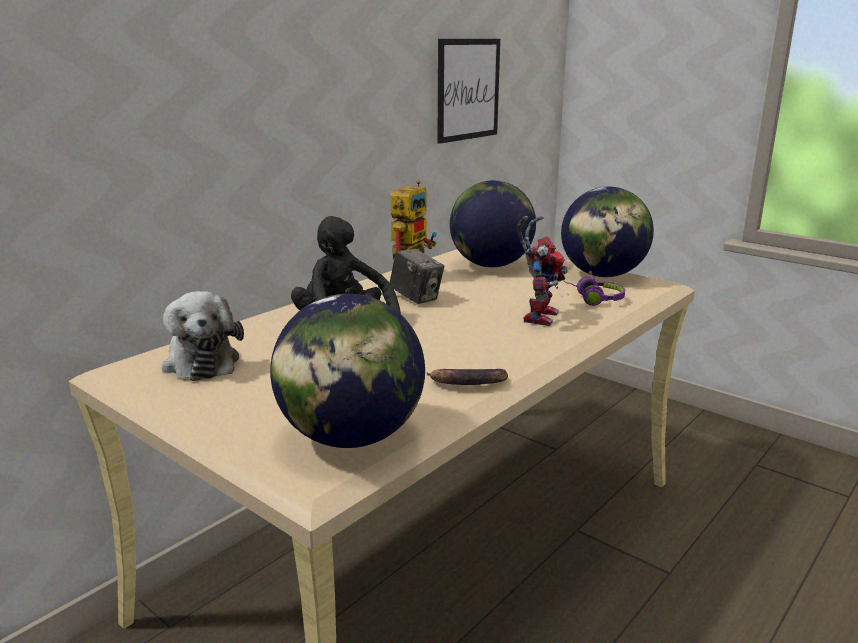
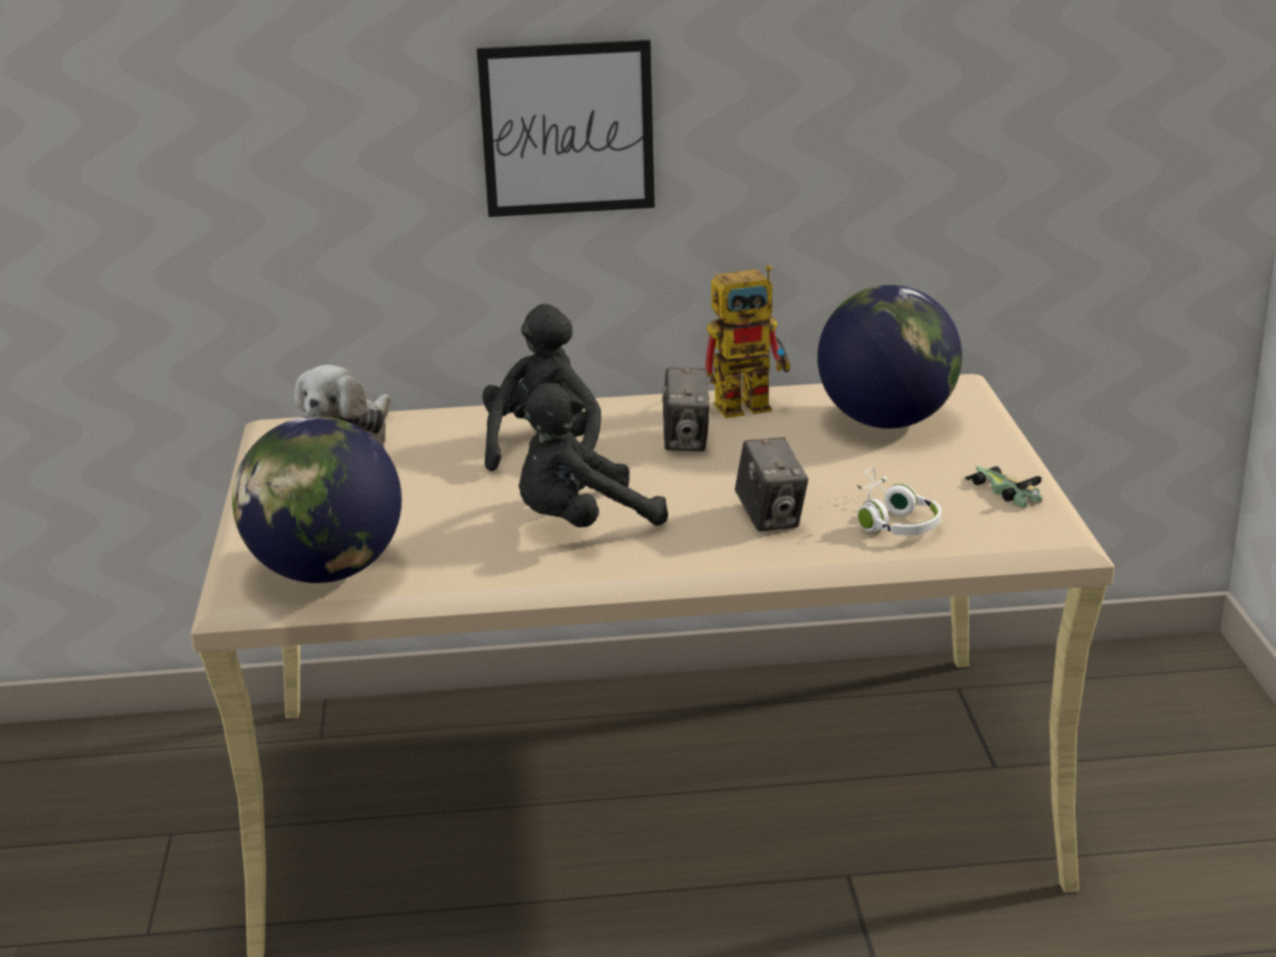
camera: 45 degrees right, 5 degrees up
banana [426,369,508,385] -> none
picture [438,39,500,144] -> picture moved to [477,40,655,217]
toy robot [517,216,568,326] -> camera [735,437,808,531]
purple headphones [555,271,625,306] -> white headphones [857,468,941,535]
globe [561,187,654,277] -> toy car [965,466,1042,508]
none -> black plush toy [513,383,668,527]

